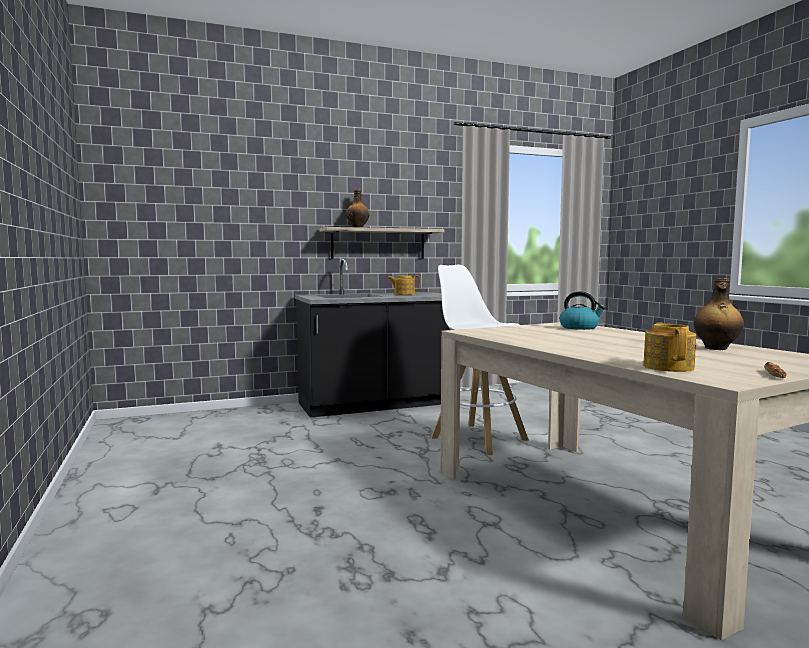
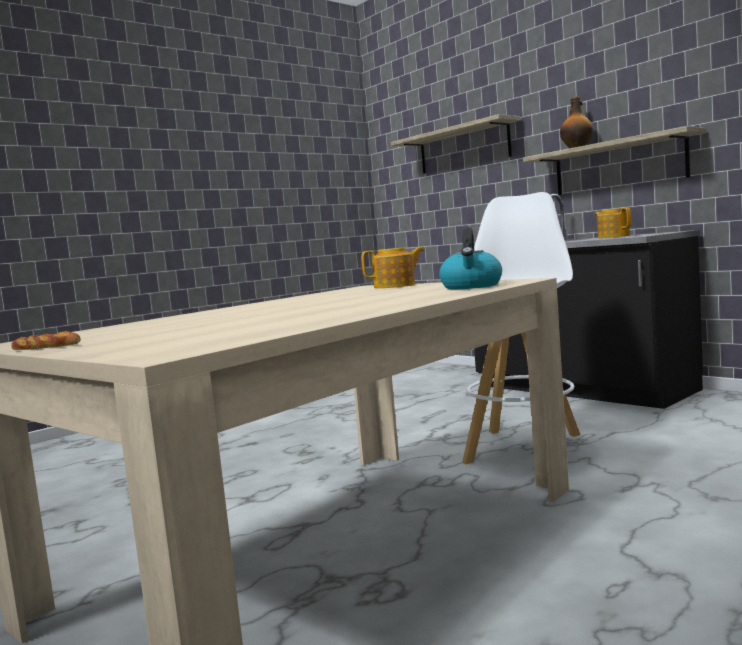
camera: 70 degrees right, 0 degrees up
teapot [643,322,696,372] -> teapot moved to [361,247,425,288]
bottle [694,278,744,350] -> none
none -> shelf [391,114,521,174]

